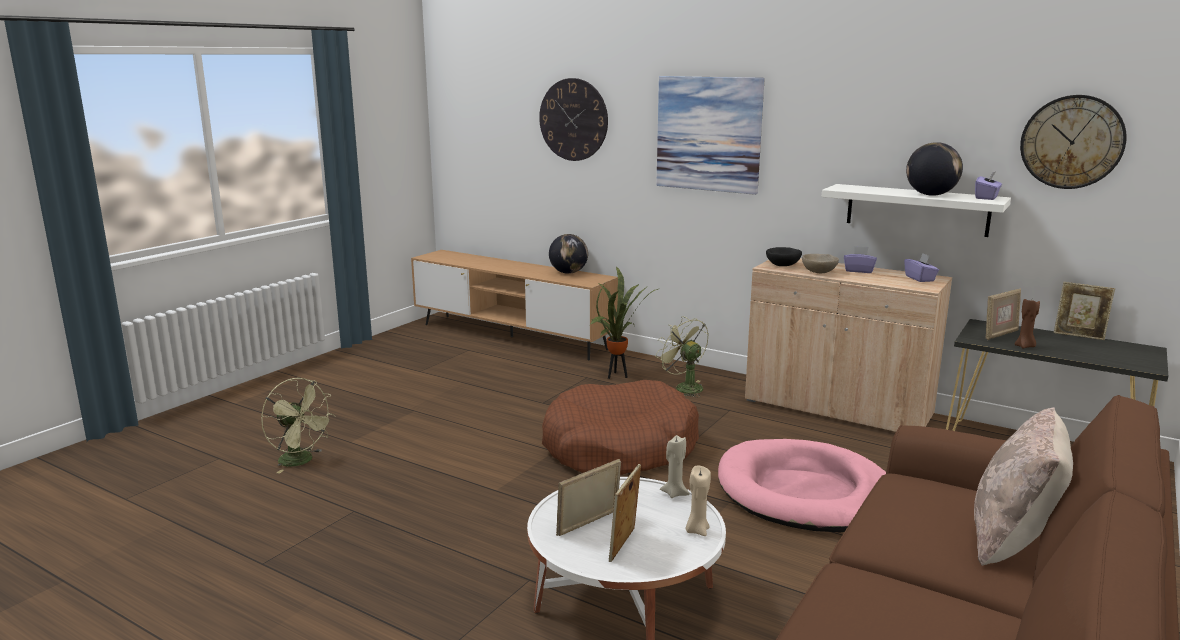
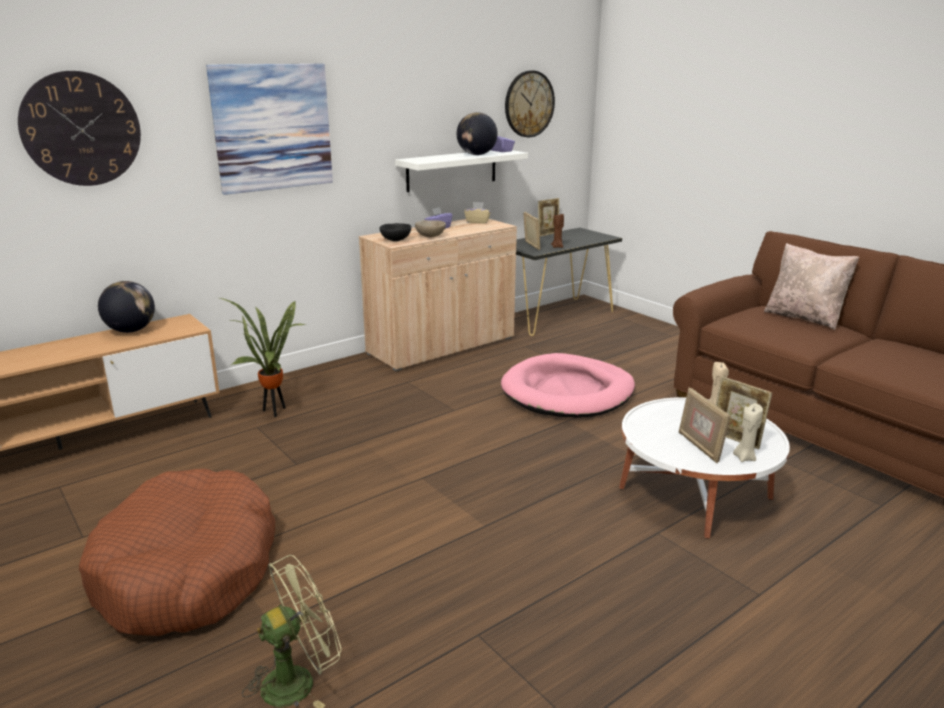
camera: 70 degrees left, 5 degrees up
brown dog bed [542,380,699,475] -> brown dog bed moved to [79,469,275,636]
green fan [656,316,709,397] -> none
beige candle [660,435,690,498] -> beige candle moved to [733,403,763,462]
purple tissue box [904,254,939,282] -> beige tissue box [464,202,491,224]

